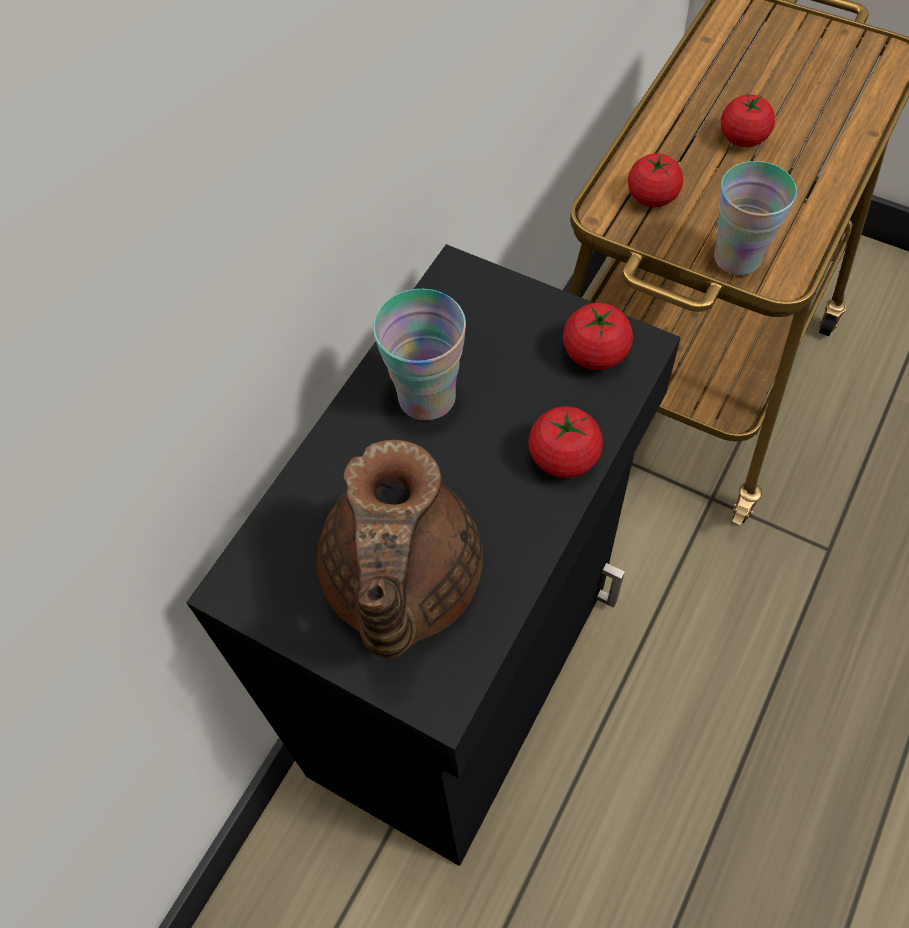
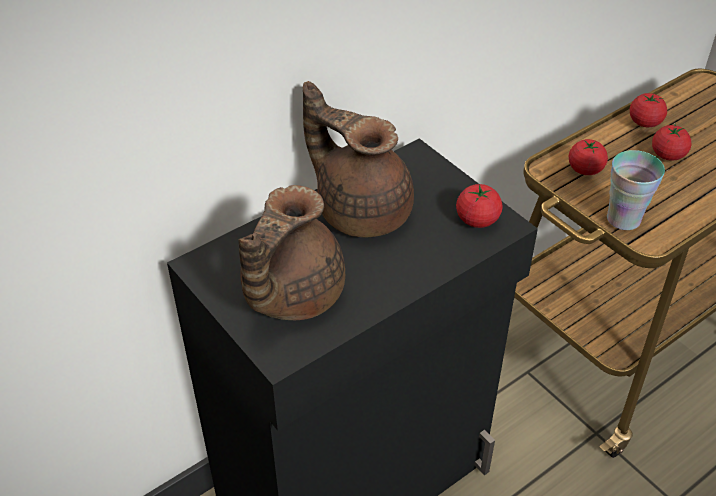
camera: 20 degrees right, 15 degrees down
cup [373,289,466,420] -> brown teapot [303,81,414,237]
tomato [528,406,603,478] -> tomato moved to [630,93,667,127]

